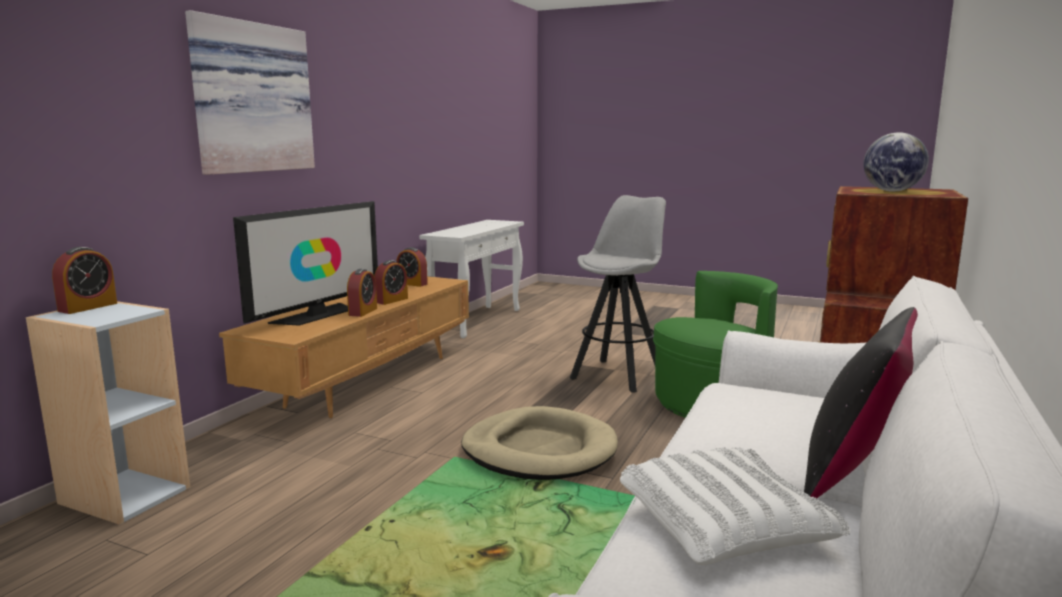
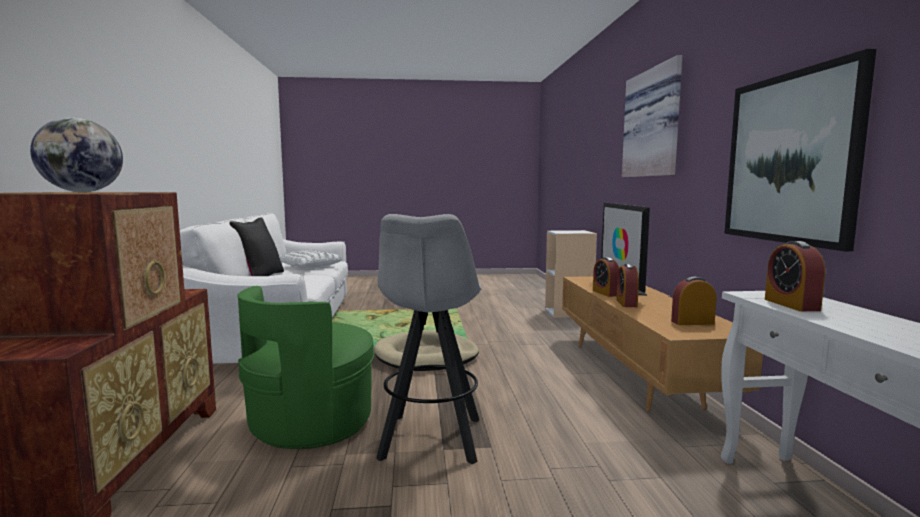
camera: 150 degrees right, 5 degrees down
alarm clock [52,247,117,314] -> alarm clock moved to [765,241,825,311]
none -> picture [724,49,876,251]

